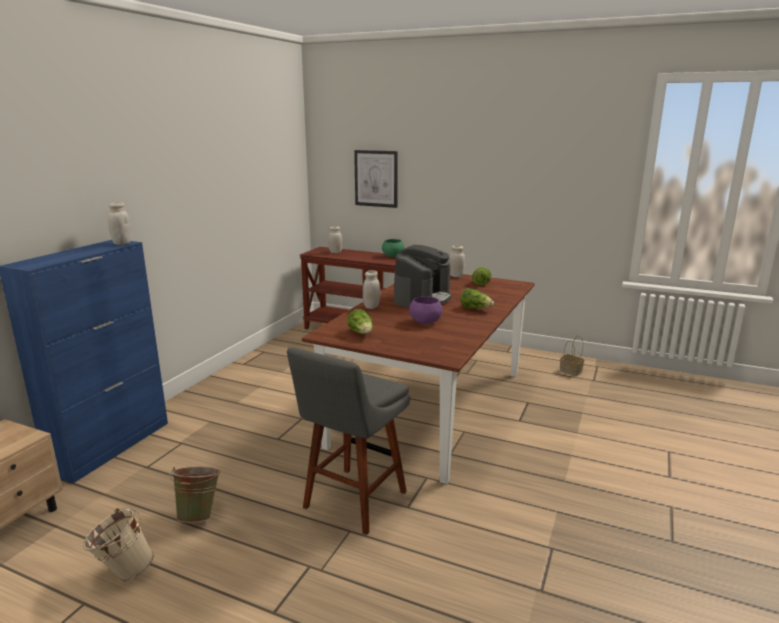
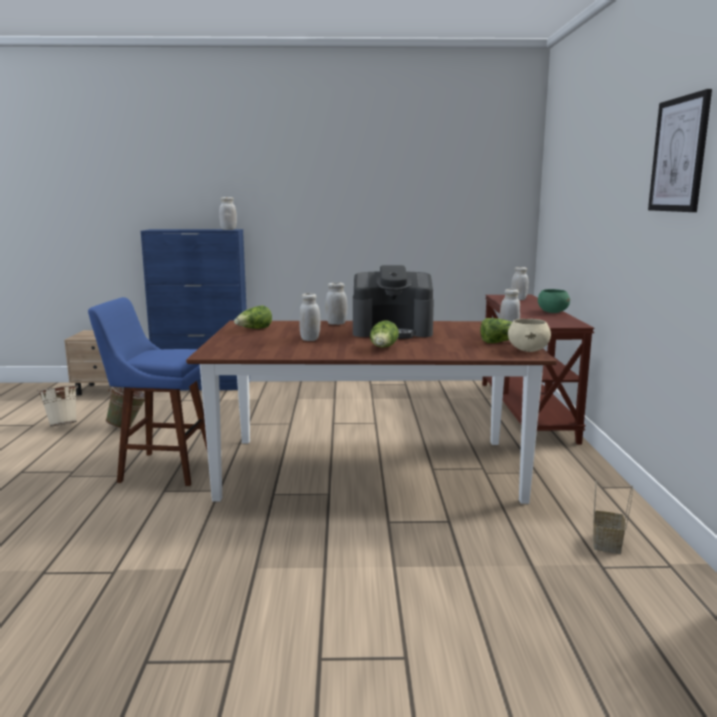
camera: 65 degrees right, 5 degrees down
grey stool [287,347,410,535] -> blue stool [88,297,208,486]
picture [354,150,398,208] -> picture moved to [648,89,712,212]
purple bowl [409,296,443,324] -> white jar [299,293,321,341]
none -> beige bowl [508,319,551,352]

